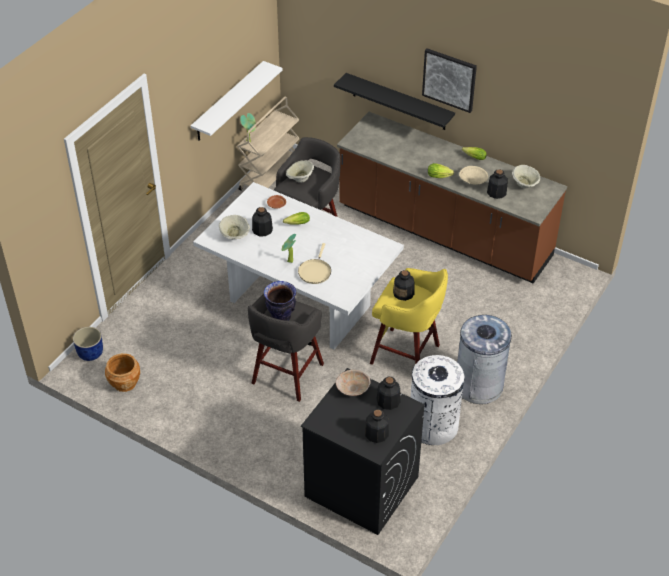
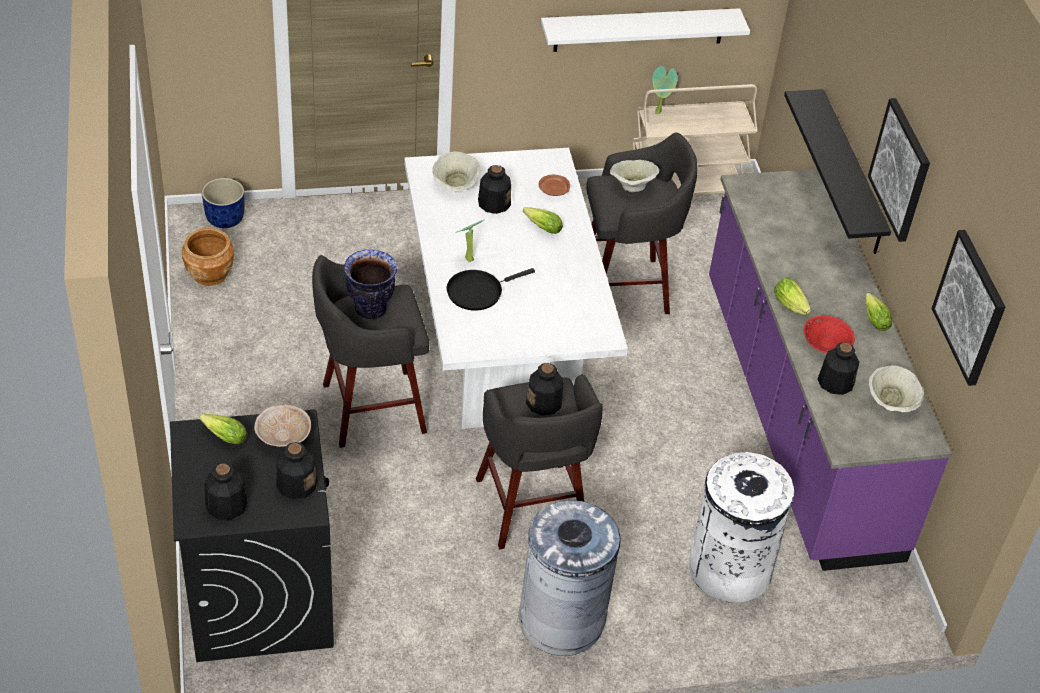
camera: 45 degrees right, 0 degrees up
beige frying pan [298,243,331,284] -> black frying pan [447,268,535,311]
brown counter [337,112,567,284] -> purple counter [709,169,952,571]
yellow stool [370,268,448,365] -> grey stool [476,374,602,549]
white trash can [410,355,465,445] -> white trash can moved to [689,452,794,603]
beige bowl [459,166,488,185] -> red bowl [804,316,855,353]
none -> lettuce [199,414,247,444]
none -> picture [932,230,1005,386]

